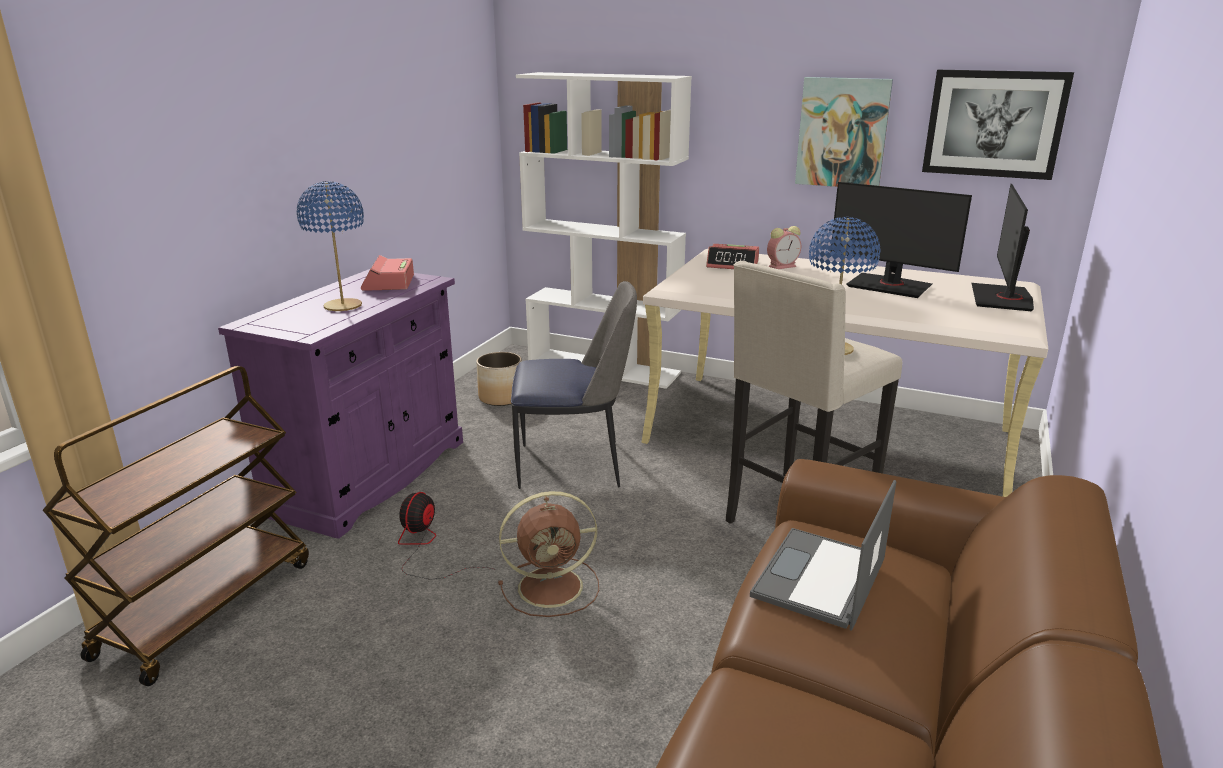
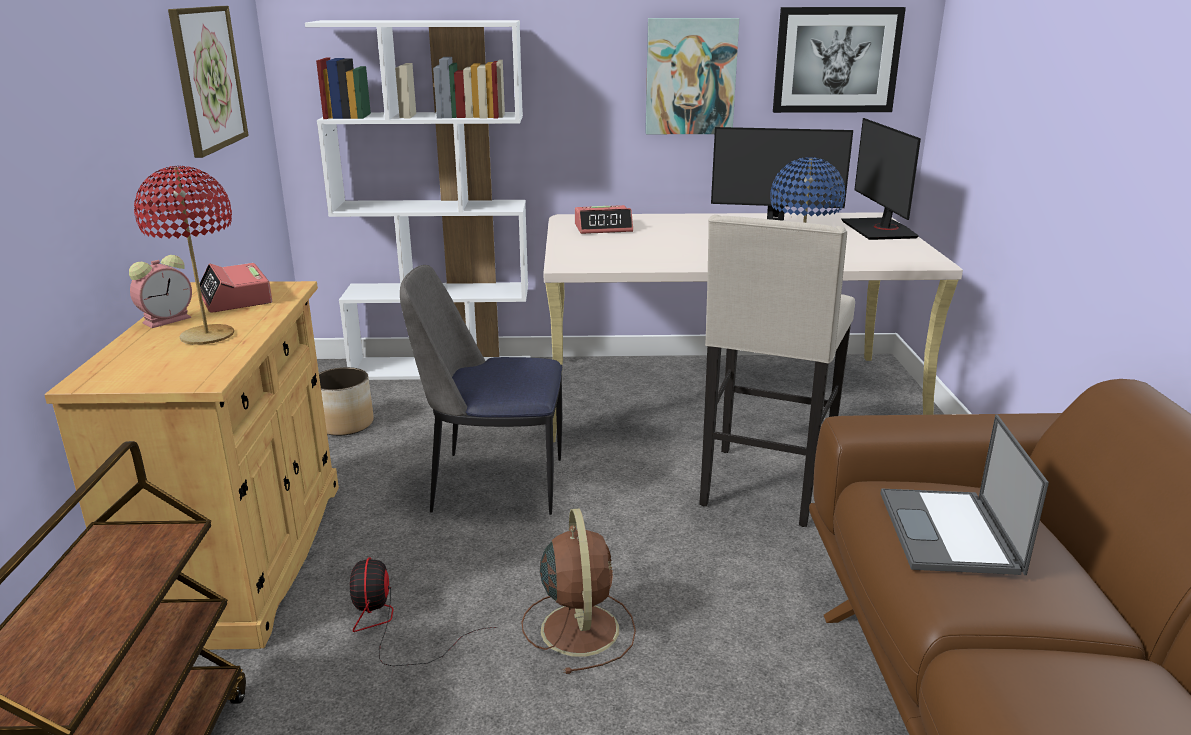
camera: 25 degrees left, 0 degrees up
purple cabinet [218,269,463,539] -> beige cabinet [44,281,339,650]
blue table lamp [297,181,364,311] -> red table lamp [134,166,234,345]
brown fan [498,491,599,617] -> brown fan turned 60 degrees counterclockwise [521,508,636,674]
chair [511,281,637,489] -> chair turned 150 degrees counterclockwise [400,265,562,515]
alarm clock [767,226,801,269] -> alarm clock moved to [129,255,192,328]
none -> picture [168,6,249,158]

